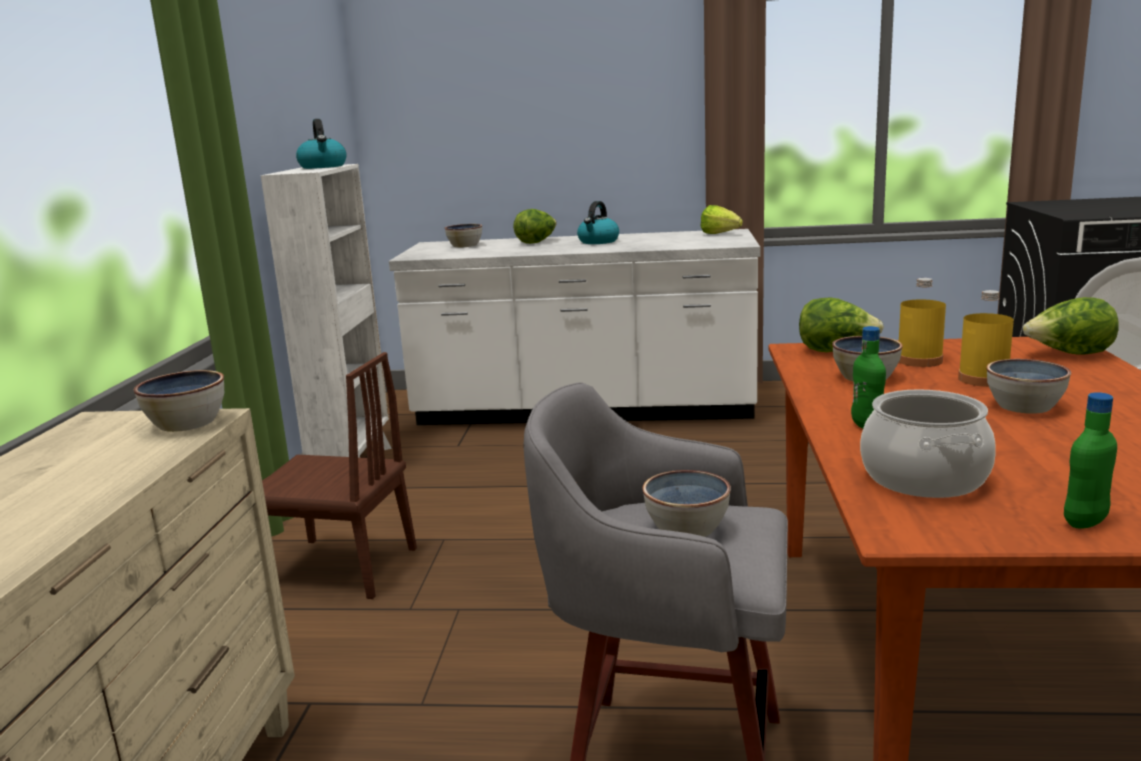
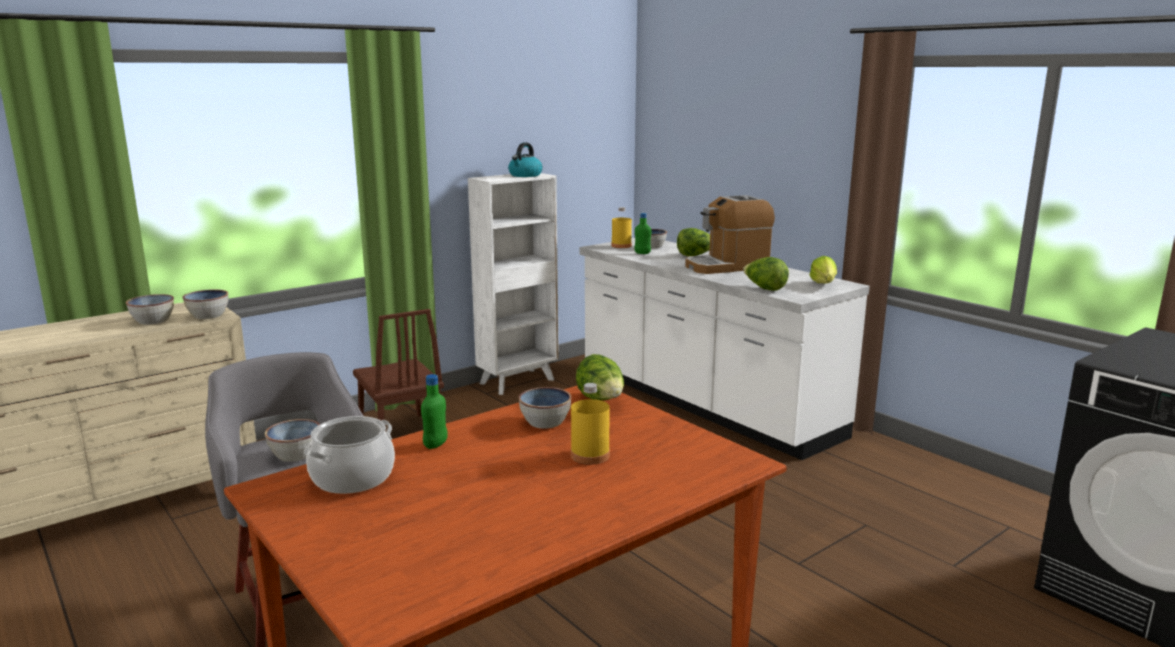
camera: 45 degrees right, 0 degrees up
kettle [577,201,619,244] -> coffee machine [685,195,775,274]
yellow bottle [899,278,946,367] -> yellow bottle moved to [611,207,632,248]
bowl [987,359,1071,414] -> bowl moved to [126,294,174,325]
lettuce [1023,297,1119,355] -> lettuce moved to [743,257,789,291]
green bottle [1064,392,1117,529] -> green bottle moved to [634,213,651,254]

